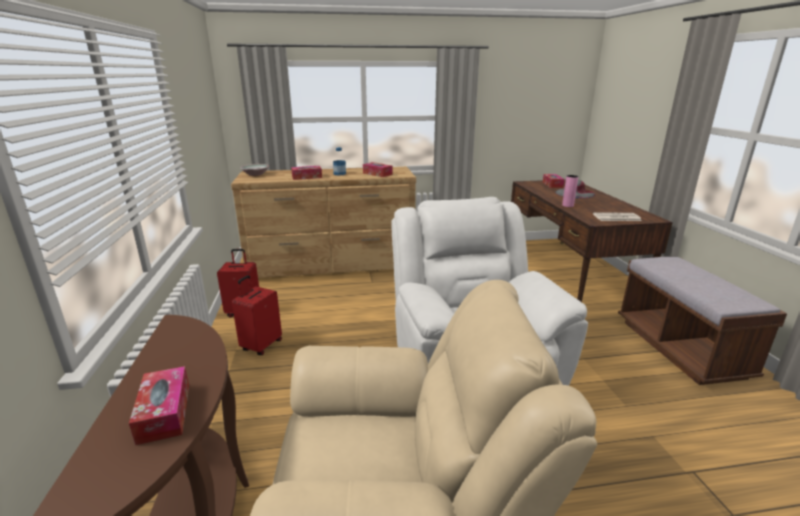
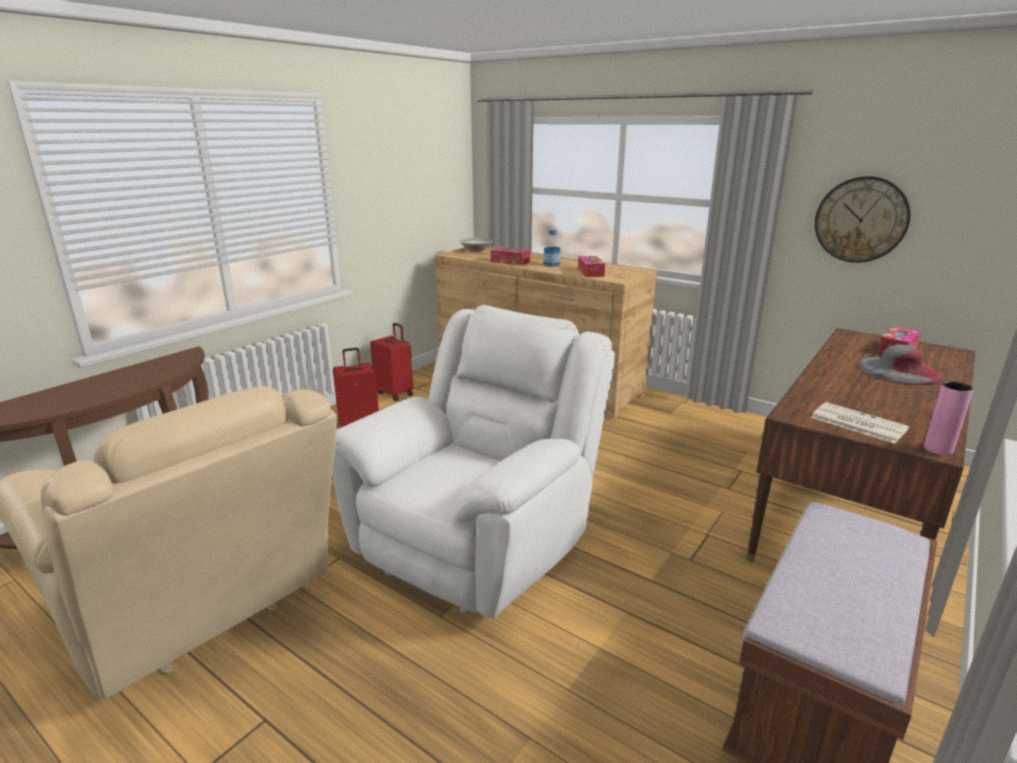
camera: 45 degrees right, 0 degrees up
tissue box [129,366,189,445] -> none
pink vase [562,175,578,207] -> pink vase moved to [924,381,973,455]
none -> wall clock [815,176,911,263]

